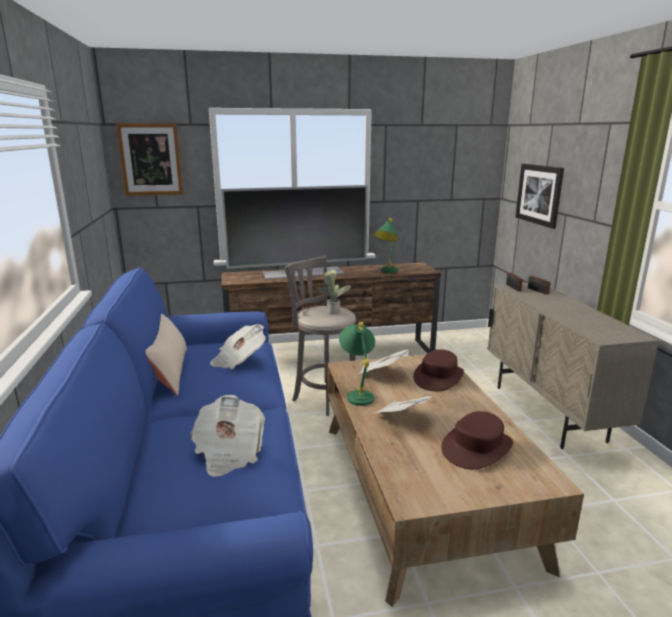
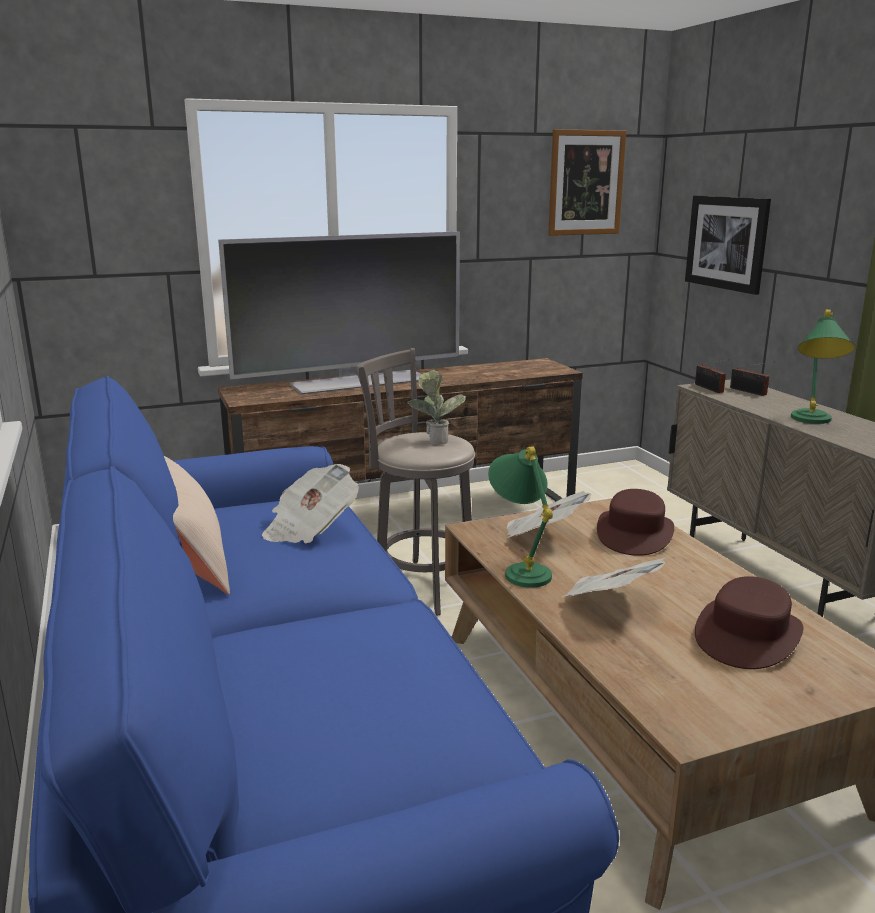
camera: 10 degrees left, 0 degrees up
picture [116,123,183,196] -> picture moved to [548,129,626,236]
newspaper [190,395,265,477] -> none
green table lamp [374,218,399,273] -> green table lamp moved to [791,310,855,424]

